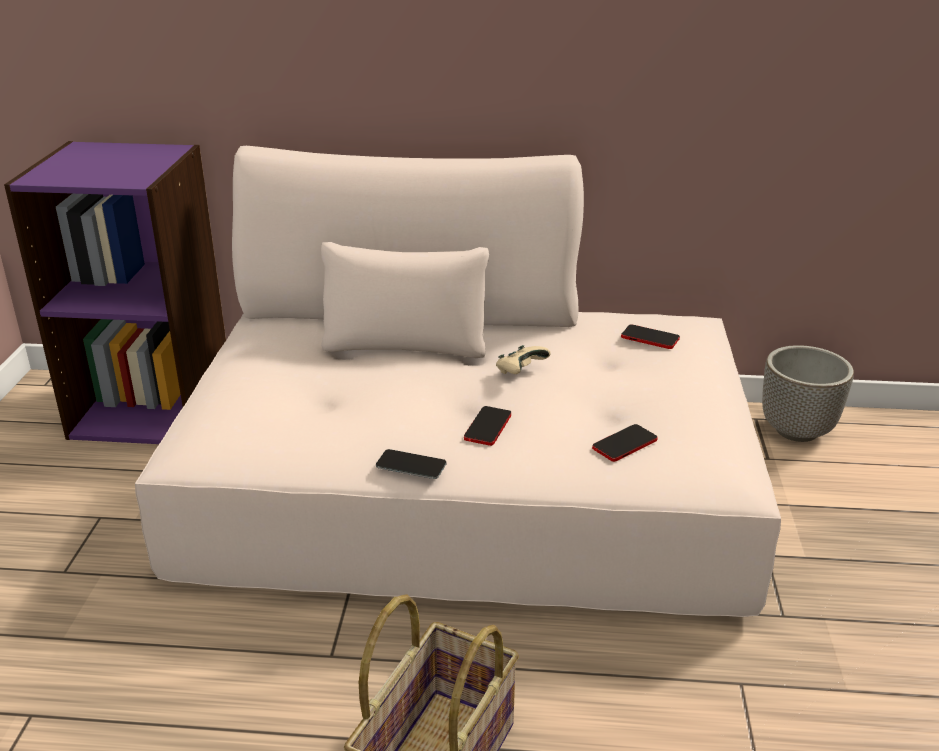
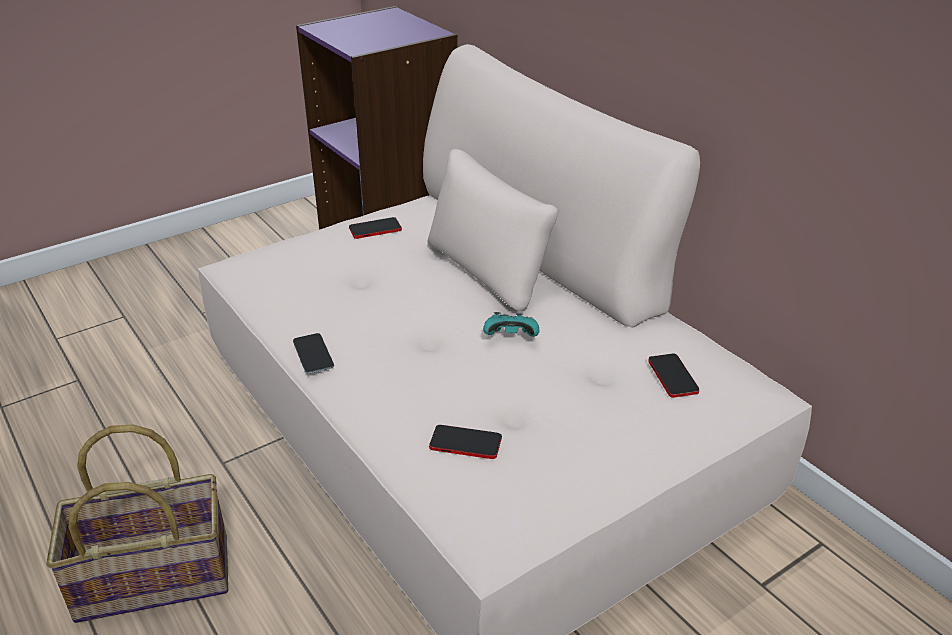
camera: 50 degrees right, 5 degrees up
phone [464,406,511,446] -> phone moved to [349,217,402,239]
beige game controller [496,345,551,374] -> turquoise game controller [483,312,539,337]
planter [762,345,854,442] -> none

